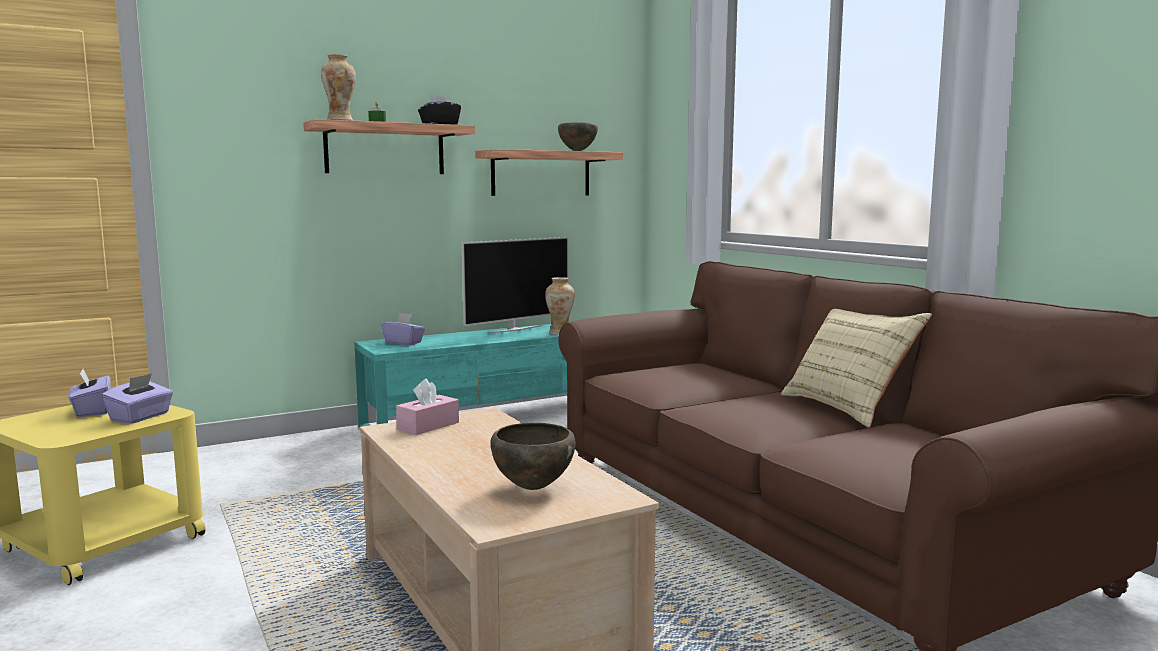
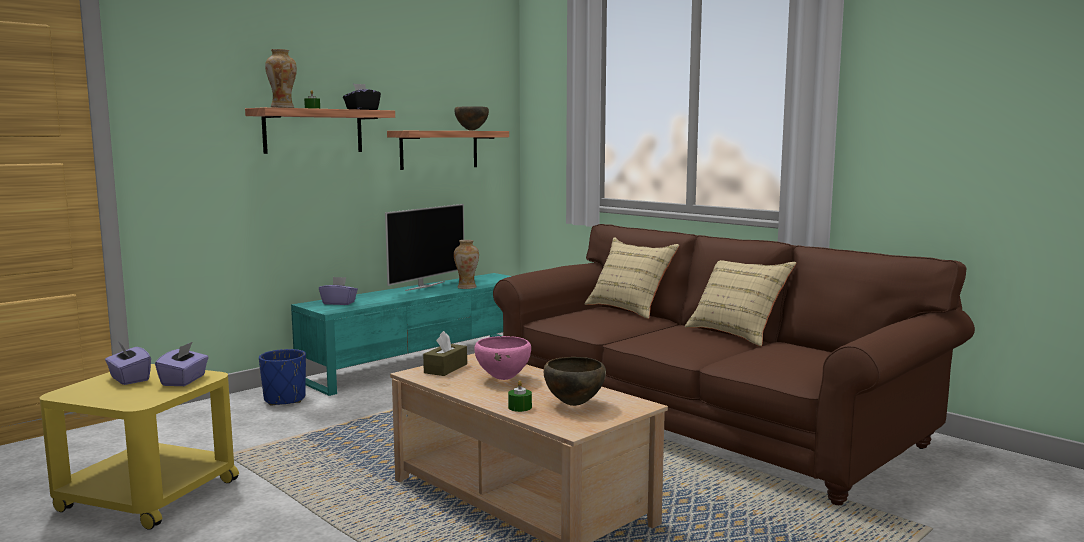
camera: 15 degrees left, 0 degrees up
pink tissue box [396,379,459,435] -> brown tissue box [423,331,467,376]
none -> blue planter [259,349,306,406]
none -> pink bowl [474,336,531,380]
none -> green candle [508,380,532,412]
none -> beige pillow [585,237,679,319]

